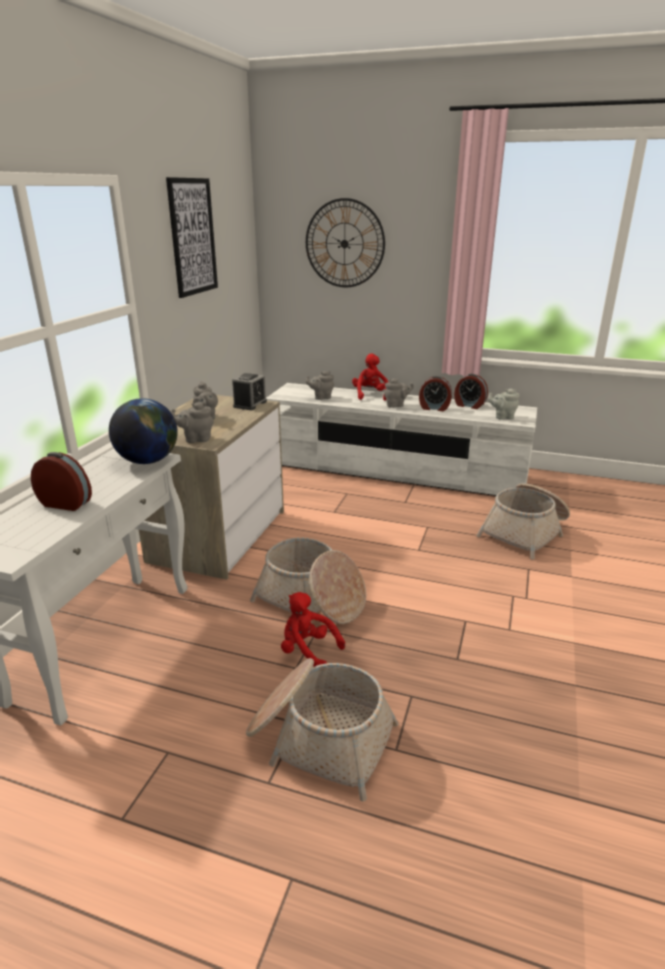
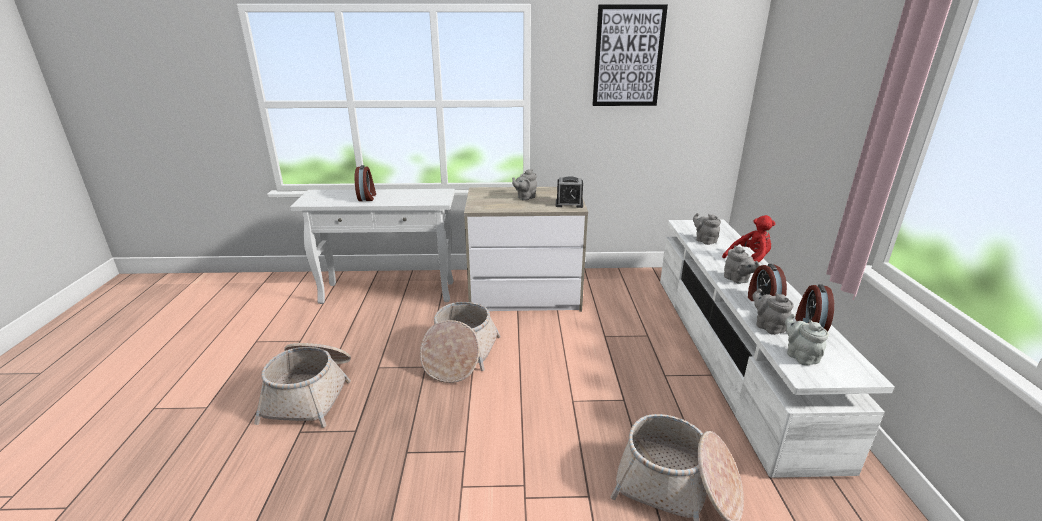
camera: 70 degrees right, 0 degrees up
globe [109,398,178,464] -> none
grey teapot [171,402,214,443] -> grey teapot moved to [752,288,794,335]
red plush toy [281,592,345,667] -> none
wall clock [306,198,385,287] -> none

